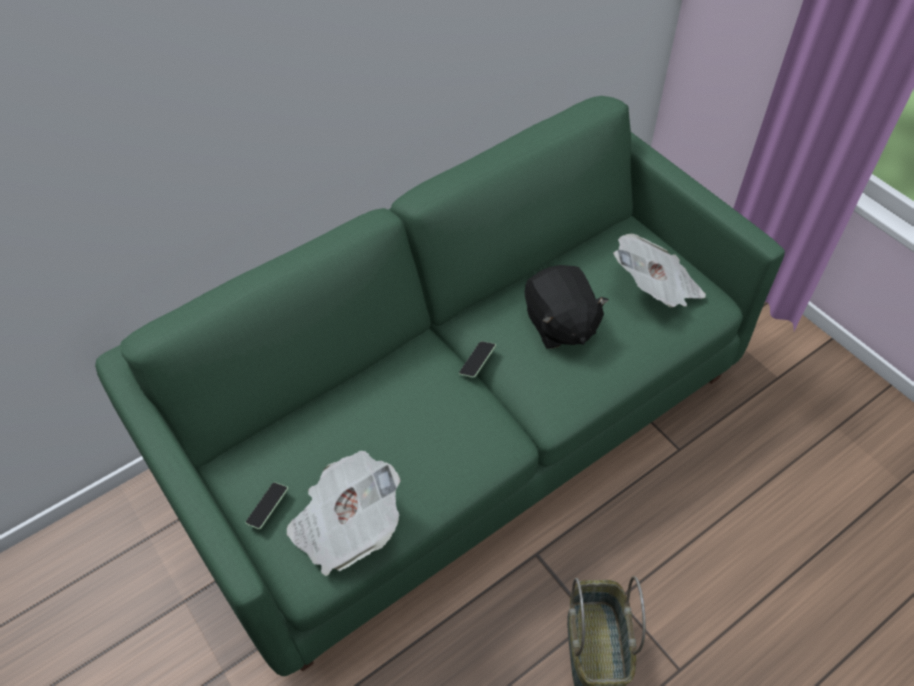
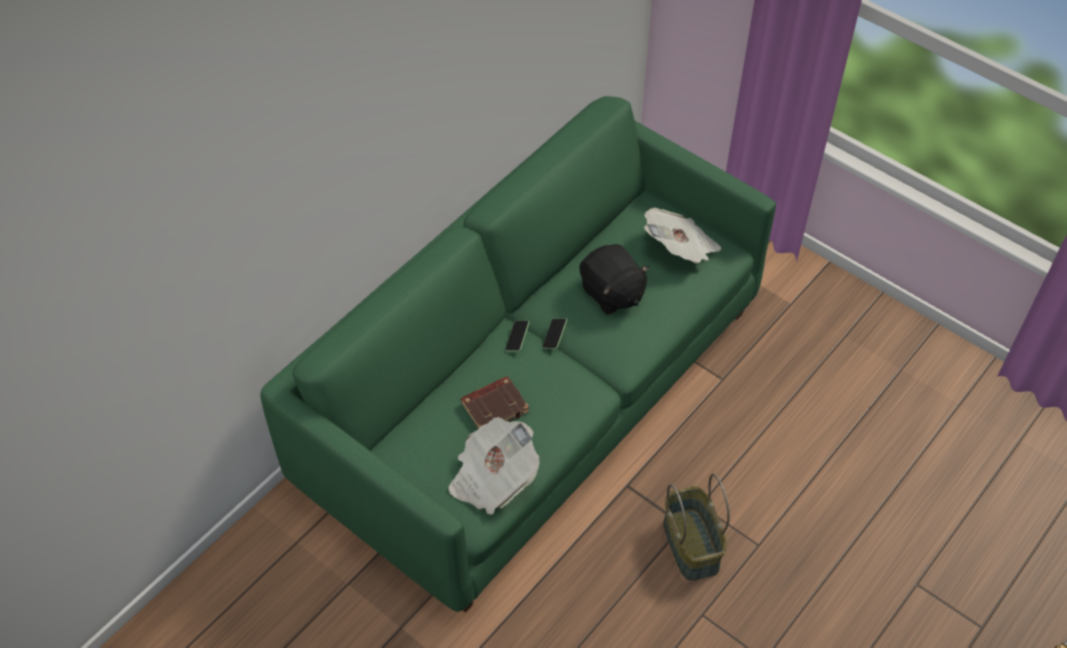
camera: 15 degrees left, 0 degrees up
phone [245,482,288,529] -> phone moved to [505,320,529,351]
none -> brown book [461,376,529,429]

